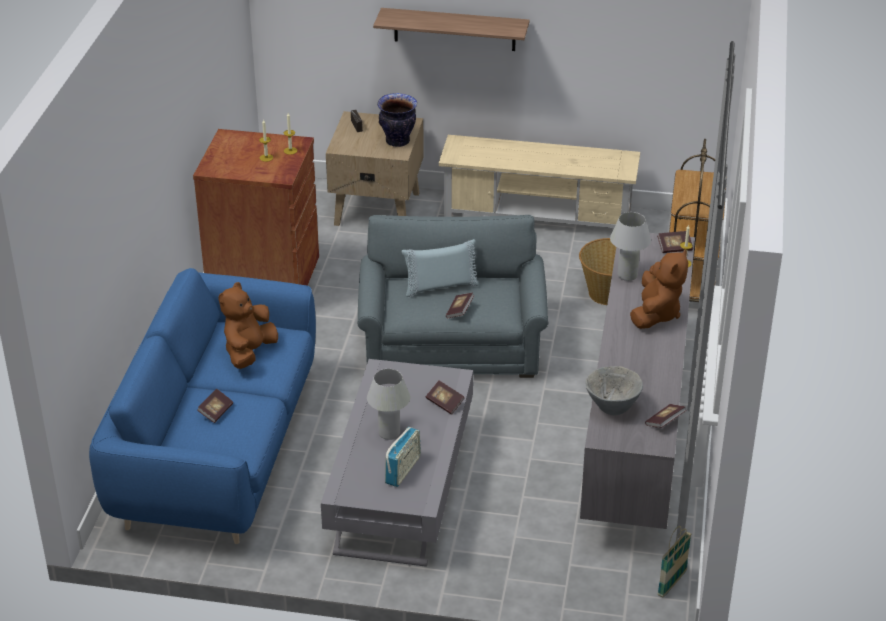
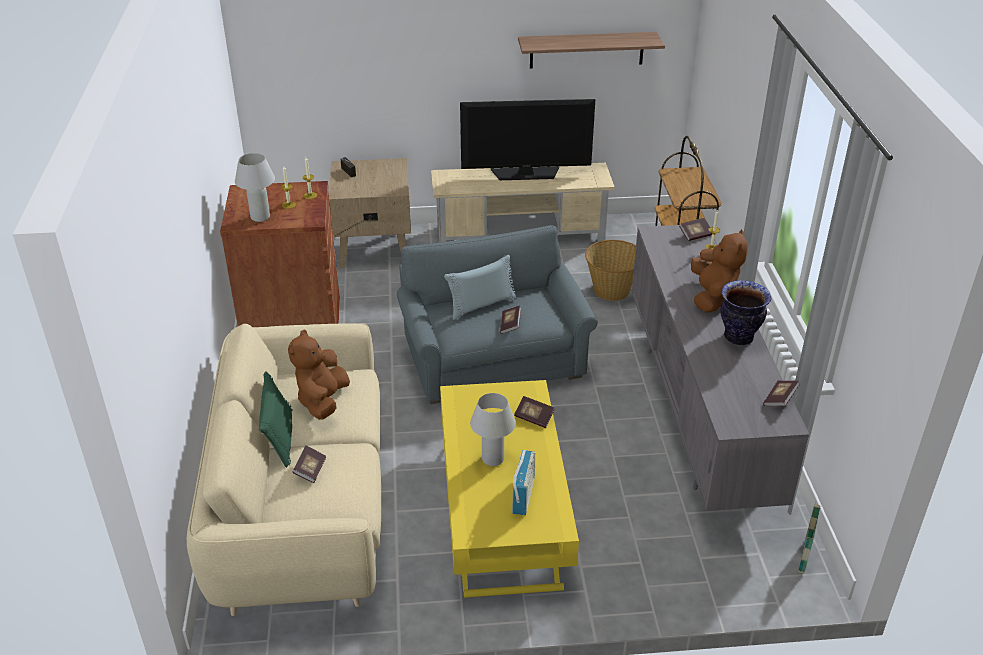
camera: 15 degrees left, 0 degrees up
blue sofa [89,268,316,544] -> beige sofa [187,323,381,616]
grey coffee table [321,359,473,567] -> yellow coffee table [440,380,579,598]
shelf [373,8,530,51] -> shelf moved to [518,32,665,69]
vase [378,93,417,147] -> vase moved to [720,280,771,345]
grey bowl [585,366,643,415] -> none
white table lamp [610,212,651,281] -> white table lamp moved to [235,153,275,222]
none -> green pillow [259,371,292,468]
none -> television [460,99,595,180]

